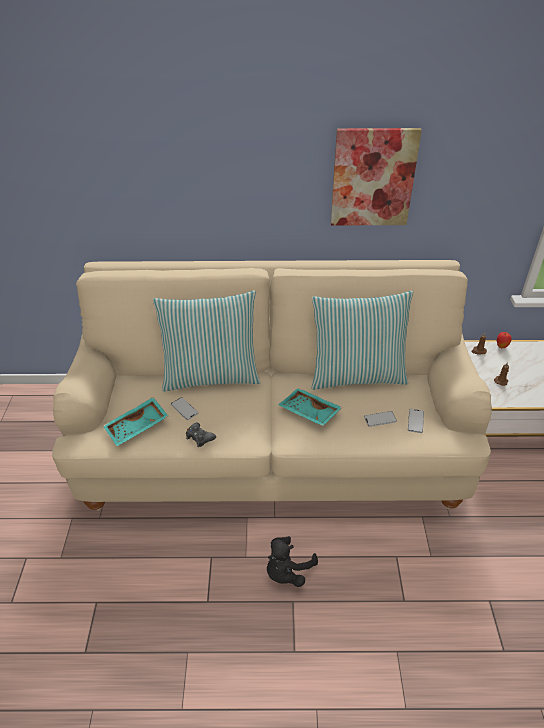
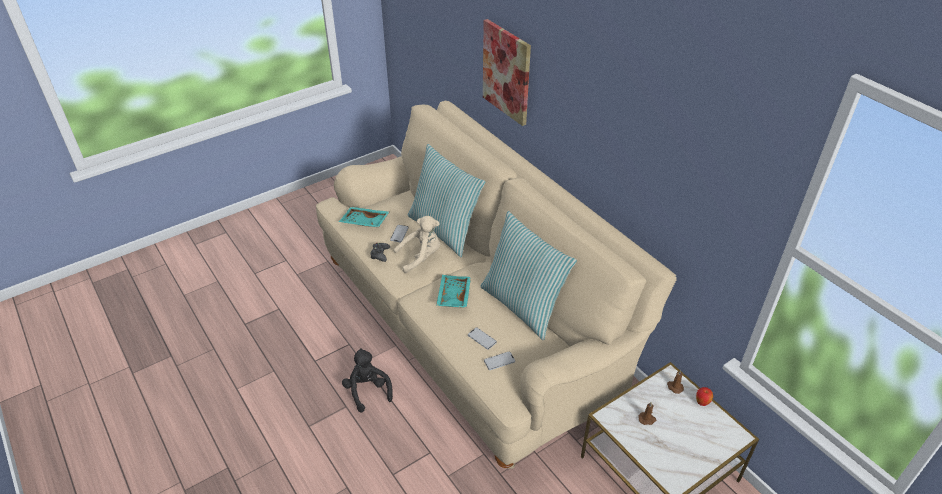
camera: 55 degrees right, 0 degrees up
black plush toy [267,536,318,587] -> black plush toy turned 60 degrees clockwise [342,348,393,413]
picture [331,128,422,226] -> picture moved to [483,19,531,126]
none -> beige plush toy [394,216,440,273]

